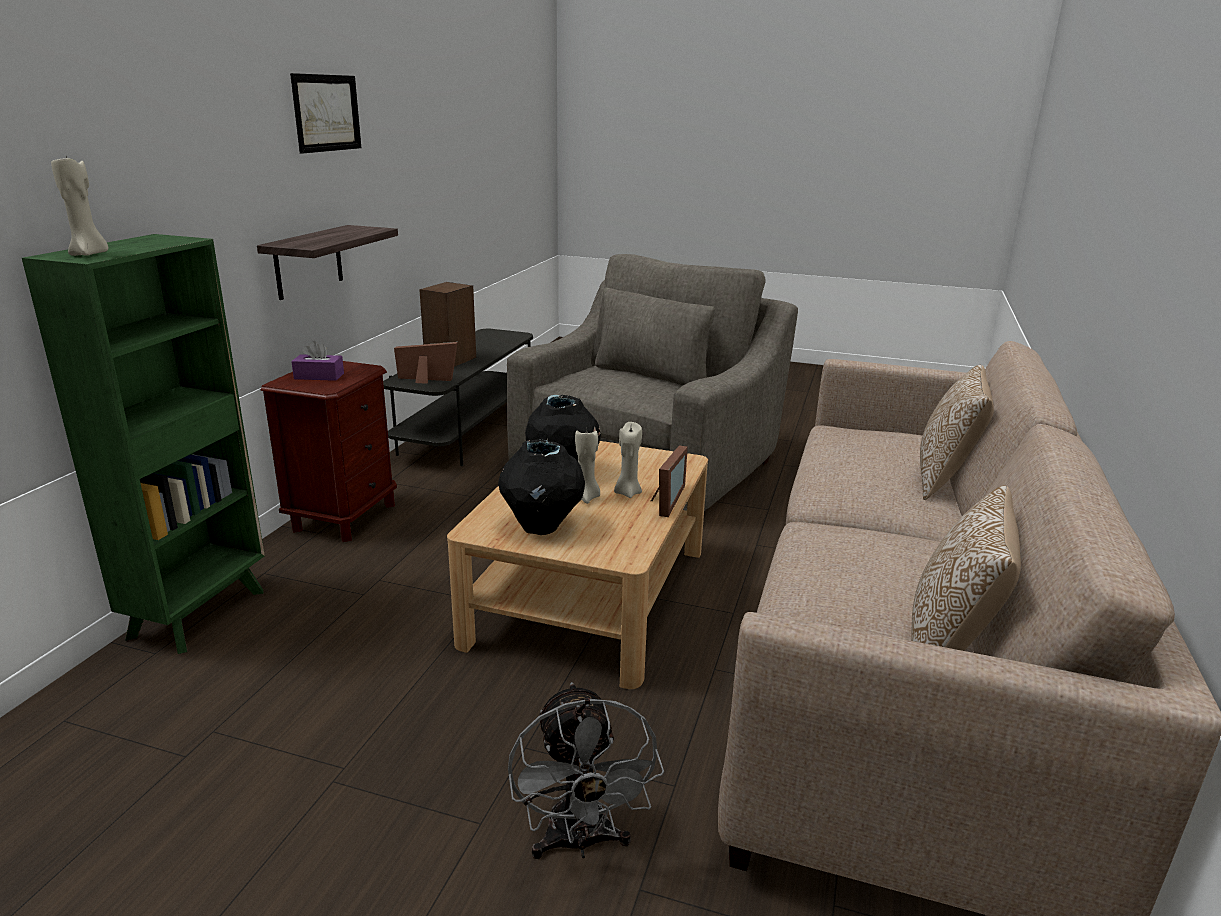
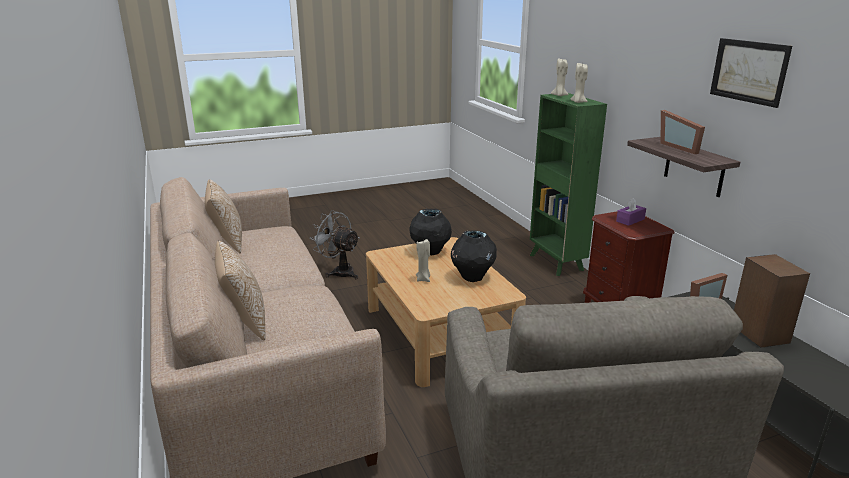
camera: 140 degrees right, 0 degrees up
beige candle [575,429,600,504] -> beige candle moved to [571,63,588,103]
picture frame [651,445,688,517] -> picture frame moved to [660,110,705,154]

